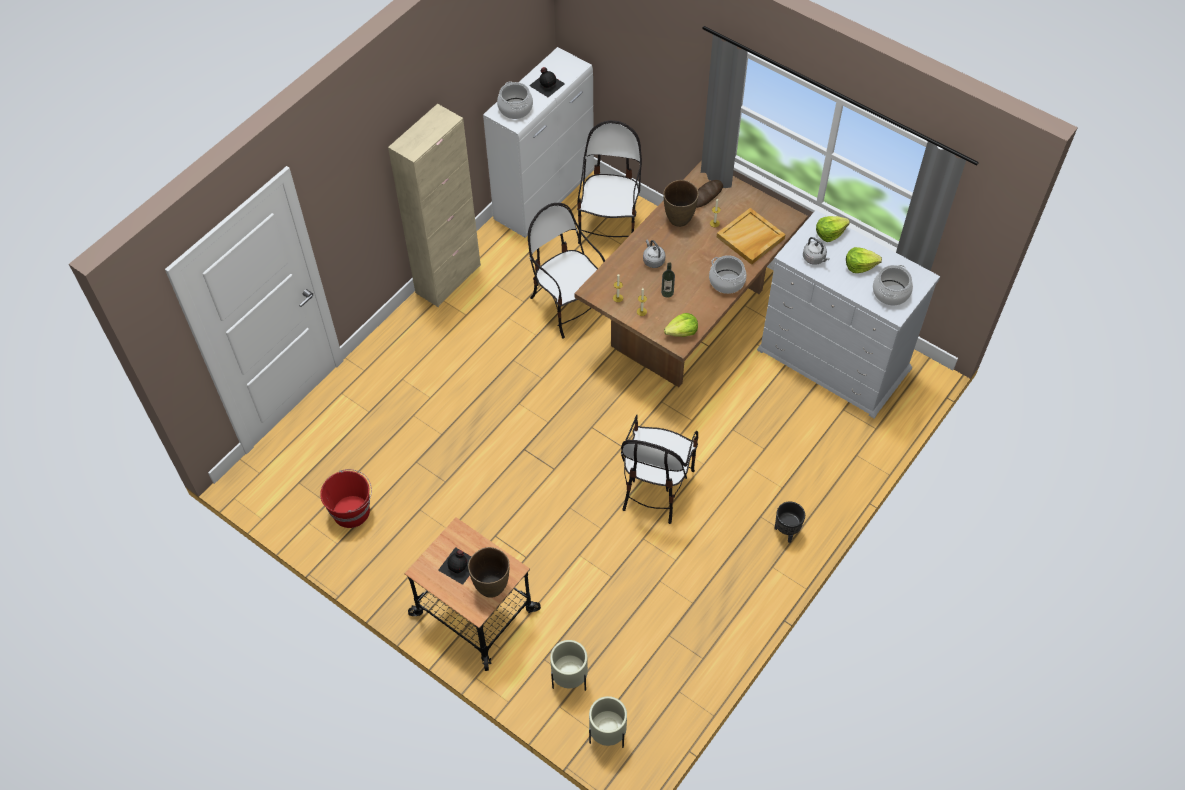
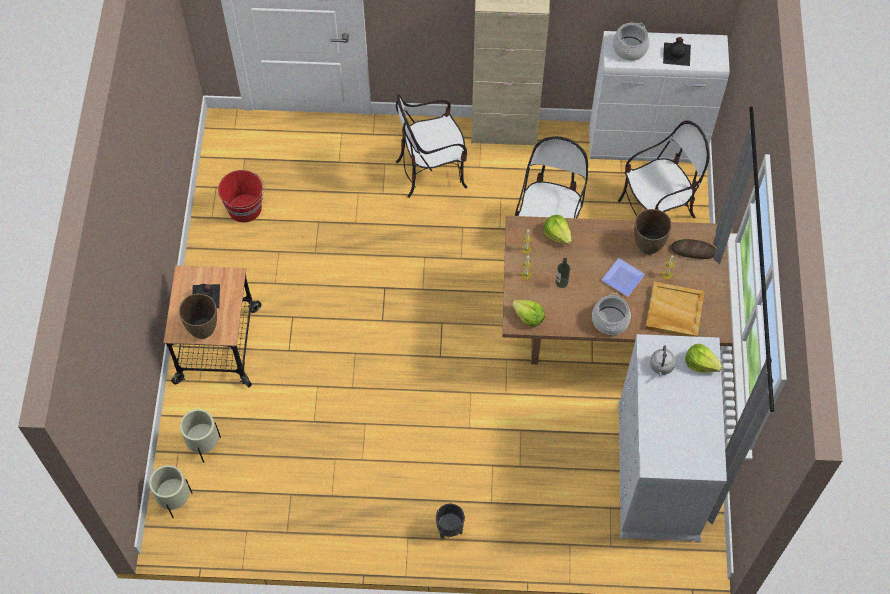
camera: 55 degrees right, 5 degrees up
chair [621,415,698,524] -> chair moved to [396,94,467,198]
grey kettle [643,239,665,268] -> none
lettuce [846,247,882,273] -> lettuce moved to [544,215,572,245]
cooking pot [873,265,913,306] -> none
none -> plate [601,258,645,297]

